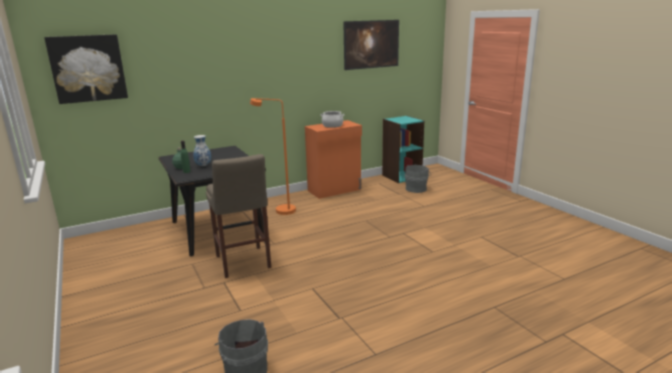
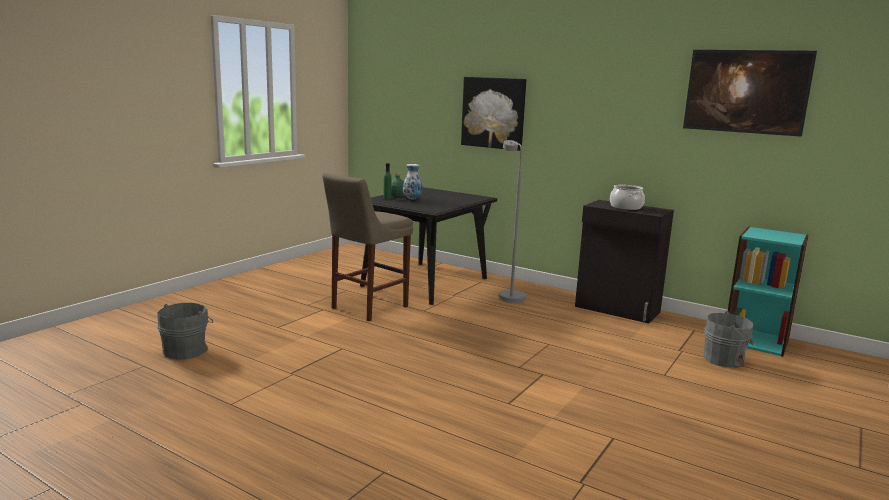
camera: 60 degrees right, 5 degrees down
picture [44,34,128,104] -> picture moved to [461,77,526,151]
orange floor lamp [250,98,296,215] -> grey floor lamp [499,140,527,303]
orange cabinet [305,120,362,199] -> black cabinet [575,200,674,324]

